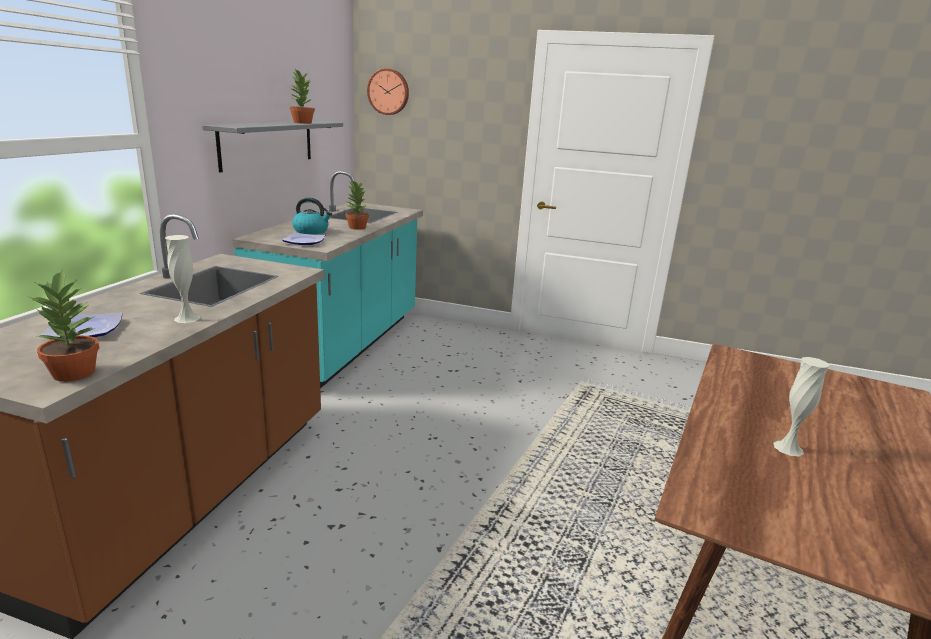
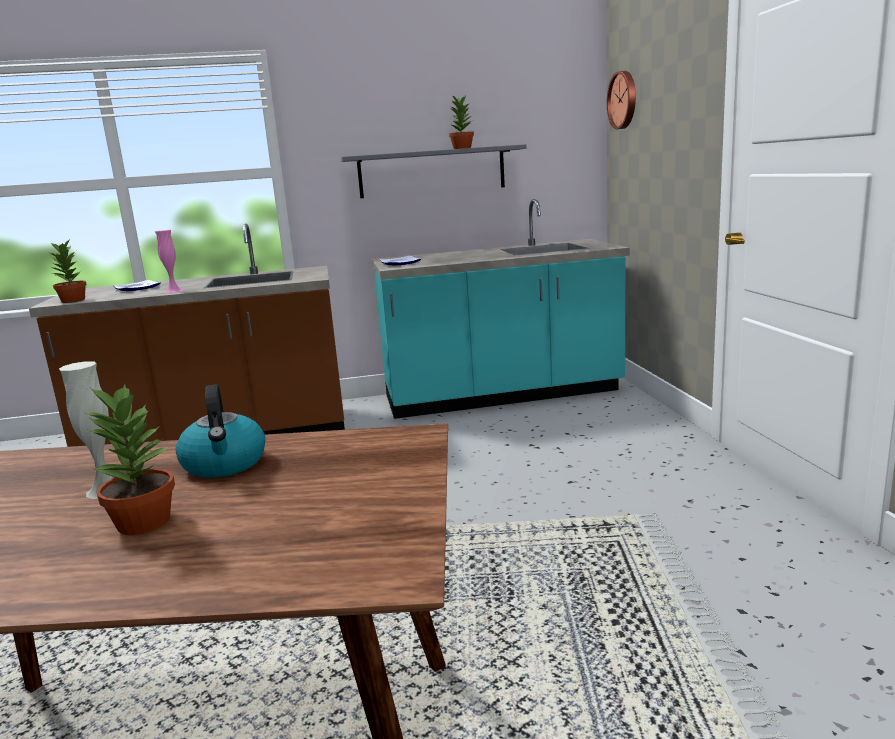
camera: 65 degrees right, 5 degrees down
white vase [165,235,200,323] -> pink vase [155,230,182,293]
kettle [292,198,332,234] -> kettle moved to [176,384,266,478]
potted plant [346,181,369,230] -> potted plant moved to [86,384,175,535]

